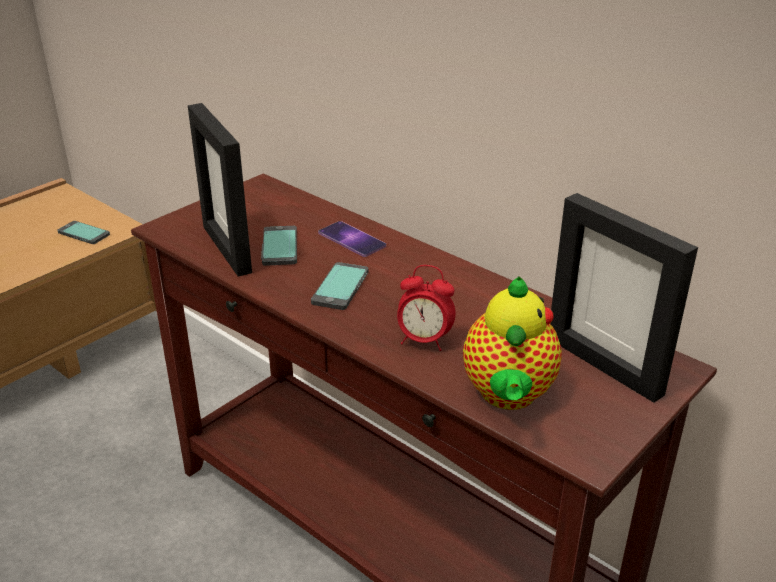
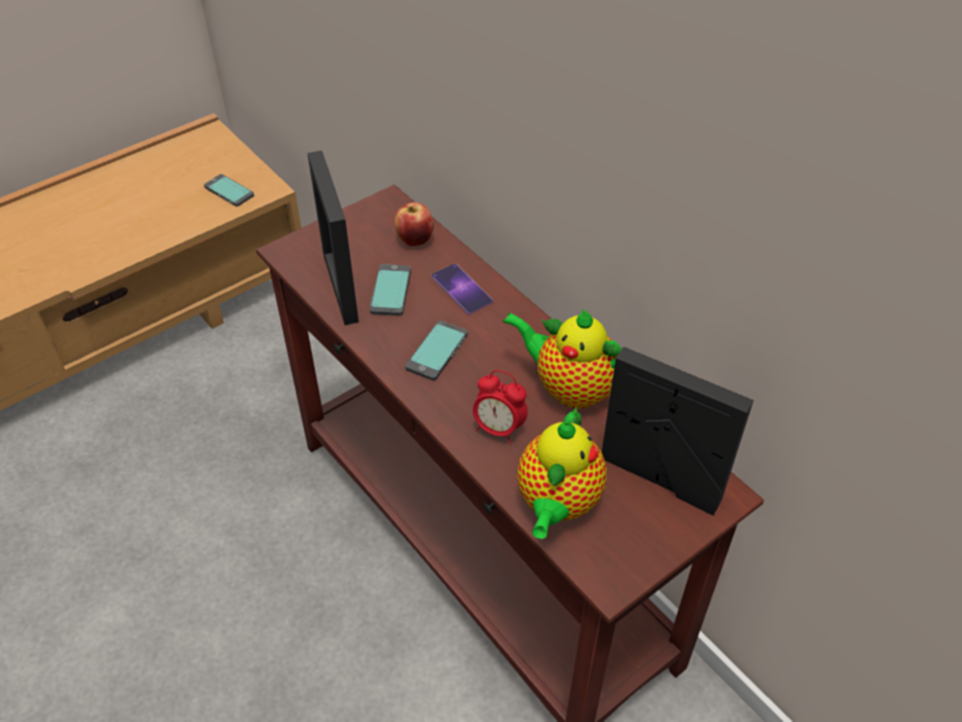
camera: 10 degrees right, 15 degrees up
picture frame [550,193,698,403] -> picture frame turned 150 degrees clockwise [602,347,754,516]
none -> apple [394,202,434,246]
none -> teapot [503,308,621,409]

